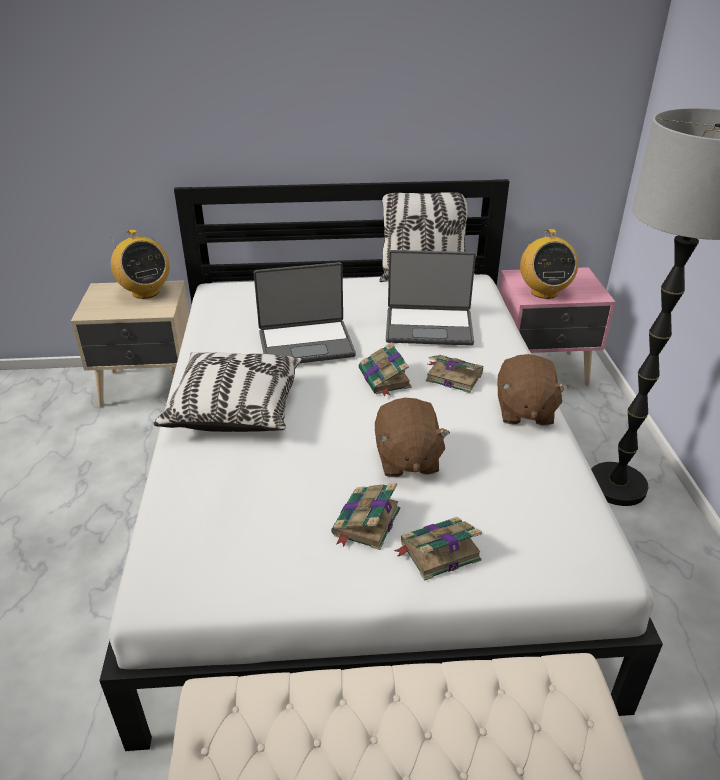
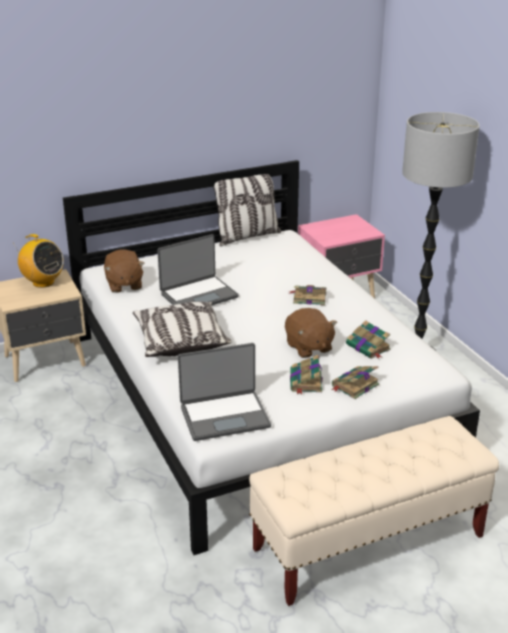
camera: 20 degrees left, 5 degrees down
book [359,342,412,397] -> book moved to [346,320,391,359]
laptop [386,250,476,346] -> laptop moved to [178,343,271,441]
brown plush toy [498,354,569,426] -> brown plush toy moved to [104,249,145,293]
radio [520,229,578,299] -> none

